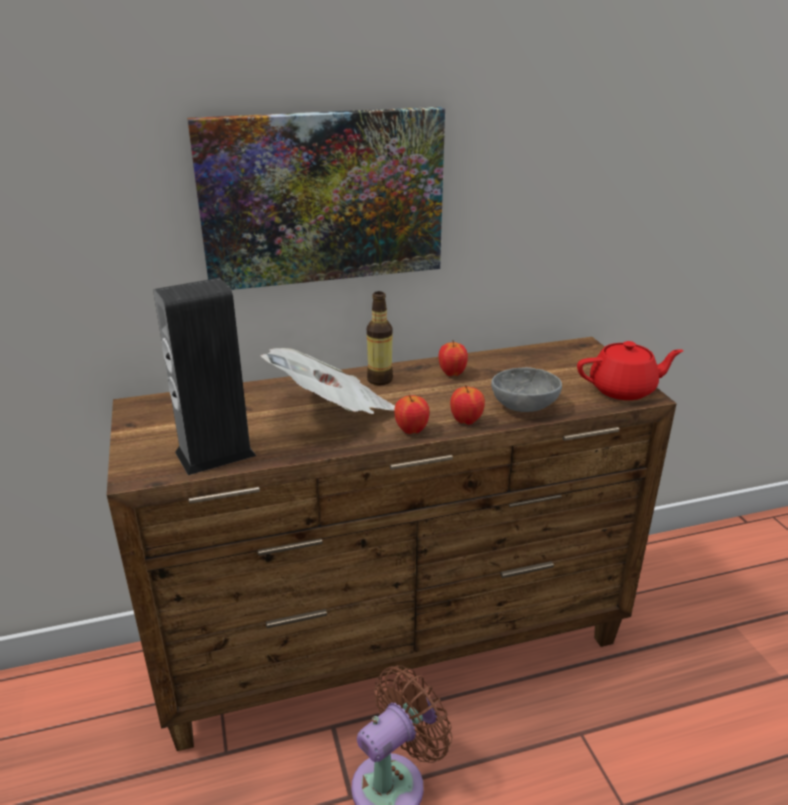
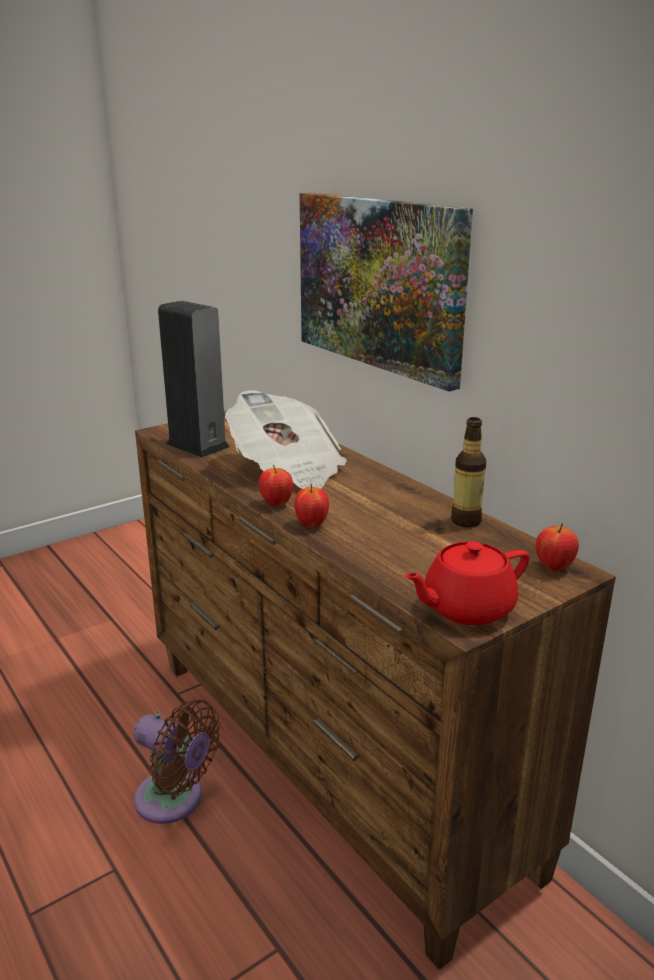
camera: 70 degrees right, 5 degrees down
bottle [367,291,393,385] -> bottle moved to [451,417,486,528]
apple [439,340,468,376] -> apple moved to [536,524,579,571]
grey bowl [491,367,562,412] -> none
red teapot [577,341,684,400] -> red teapot turned 90 degrees clockwise [404,541,530,625]

